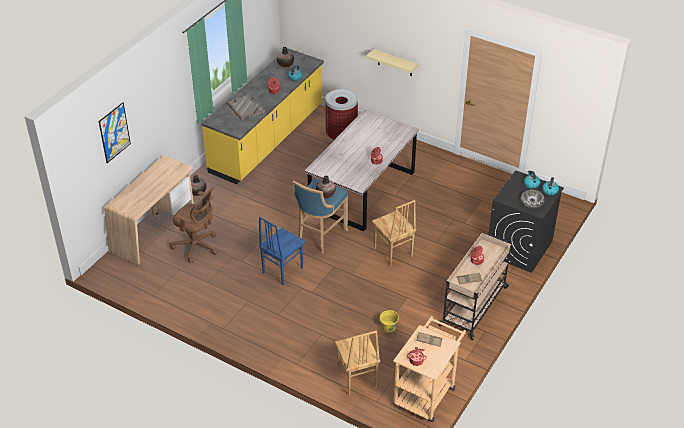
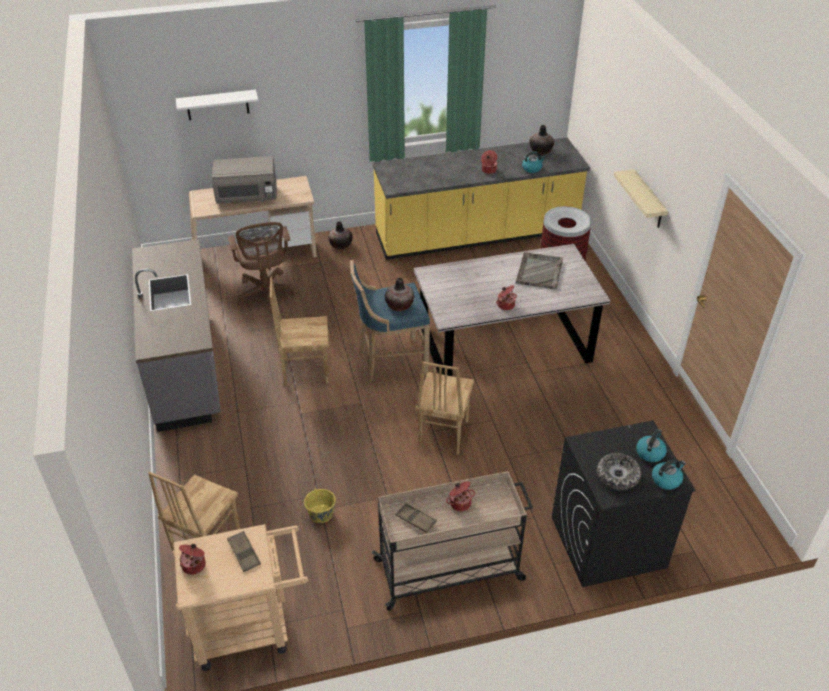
camera: 45 degrees right, 0 degrees up
picture [99,102,131,163] -> white shelf [176,89,258,120]
grey tray [227,94,265,120] -> grey tray moved to [516,252,563,290]
blue chair [259,216,305,285] -> brown chair [270,276,329,386]
none -> grey counter [132,239,221,432]
none -> grey microwave [212,156,277,204]

